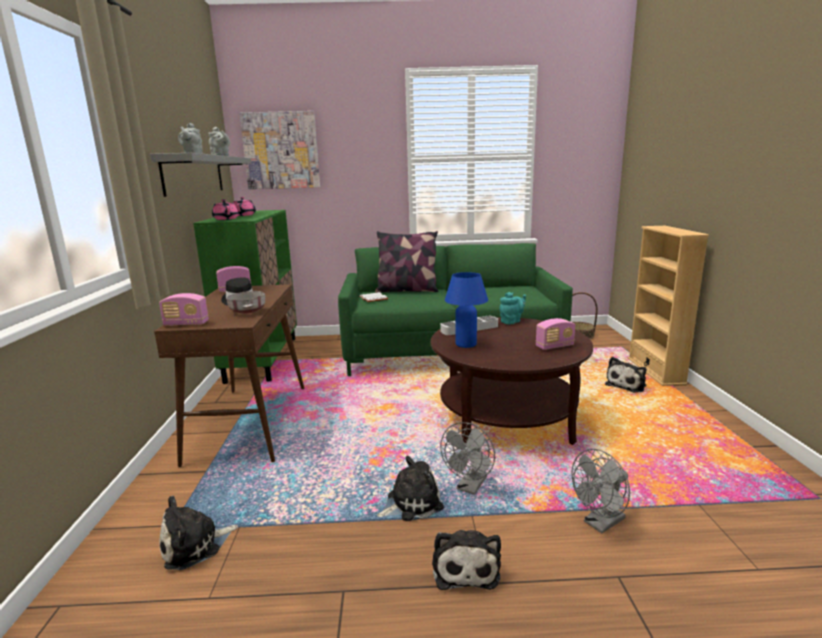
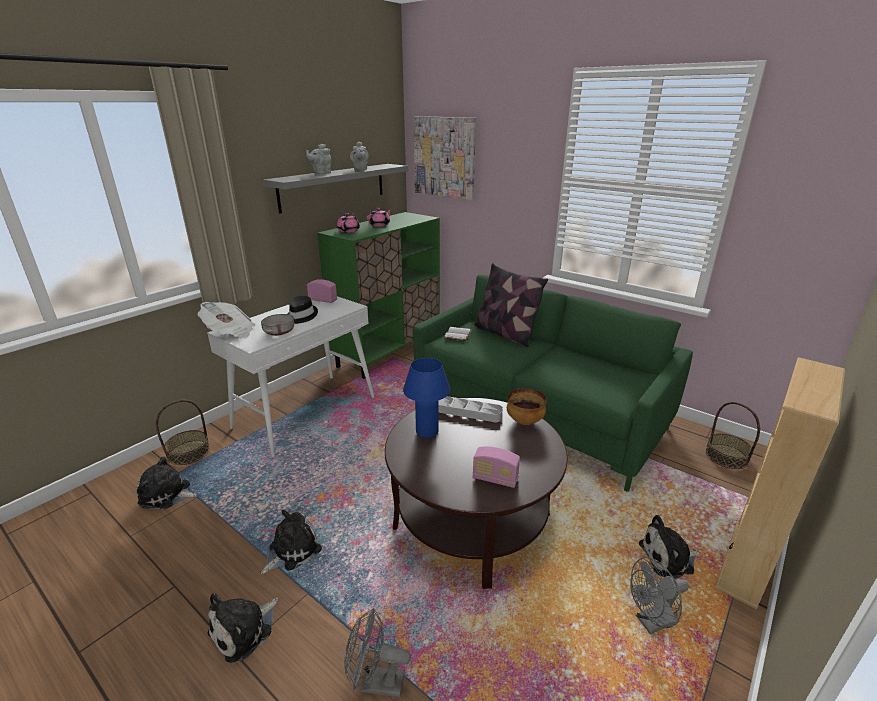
camera: 40 degrees right, 10 degrees up
brown console table [154,284,304,467] -> white console table [207,296,374,457]
radio [159,293,209,326] -> newspaper [197,302,255,339]
plush toy [377,456,444,521] -> plush toy turned 60 degrees counterclockwise [261,510,322,574]
grey fan [440,422,495,495] -> grey fan moved to [630,557,689,634]
turquoise teapot [499,292,526,325] -> bowl [507,388,547,425]
none -> basket [156,400,210,465]

